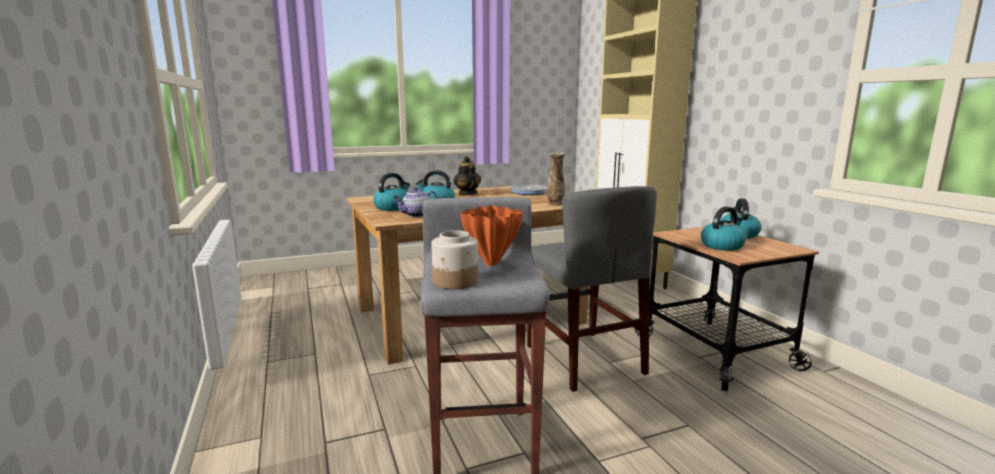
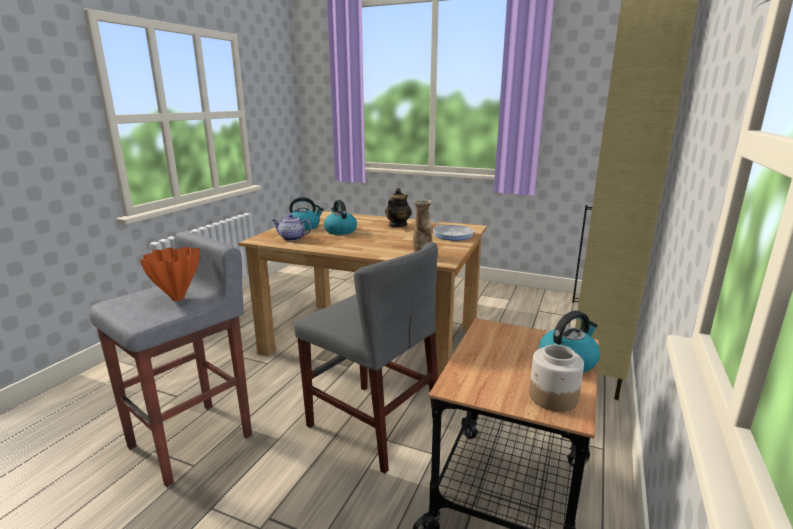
camera: 45 degrees right, 5 degrees up
jar [431,230,478,289] -> jar moved to [529,345,584,412]
grey chair [527,186,656,392] -> grey chair turned 75 degrees counterclockwise [294,242,438,474]
kettle [701,206,747,251] -> none

